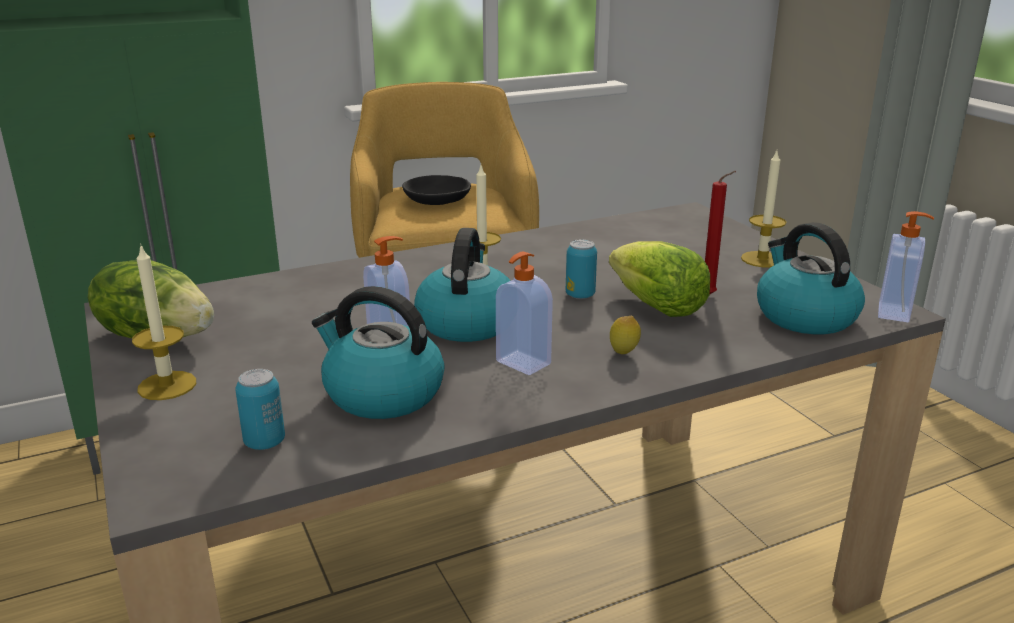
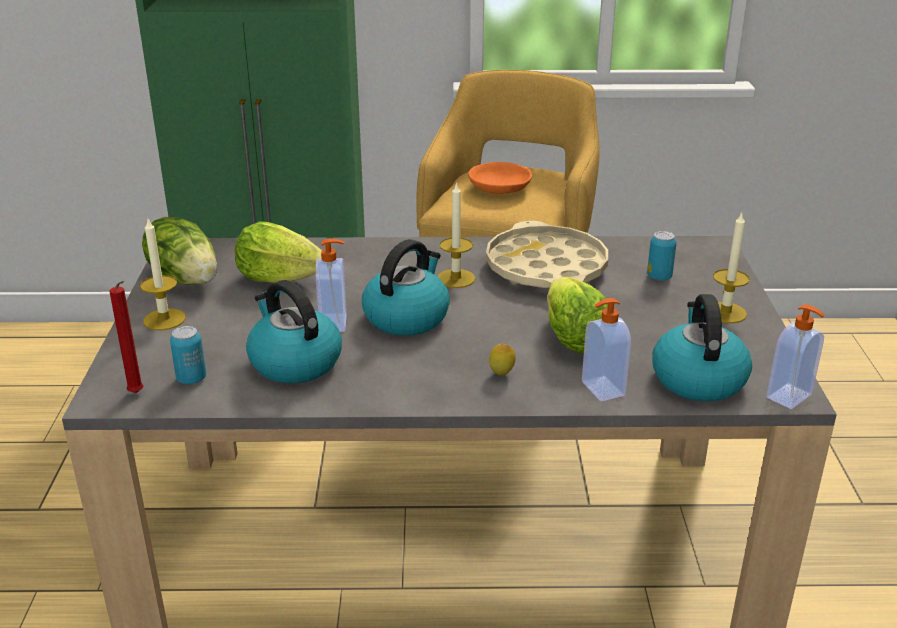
camera: 25 degrees right, 5 degrees up
black bowl [402,175,471,205] -> orange bowl [468,162,532,194]
soap dispenser [496,251,553,375] -> soap dispenser moved to [582,298,631,402]
can [566,240,597,299] -> can moved to [647,231,677,281]
red candle [705,171,736,294] -> red candle moved to [109,281,144,393]
none -> lettuce [235,221,322,283]
none -> beige tray [486,221,608,288]

